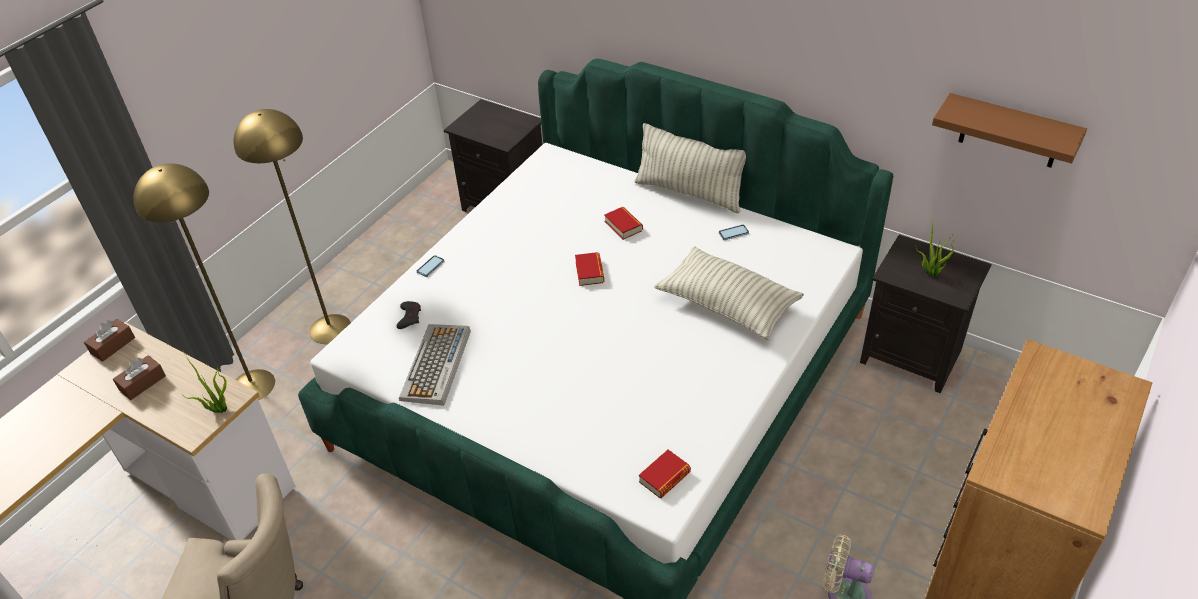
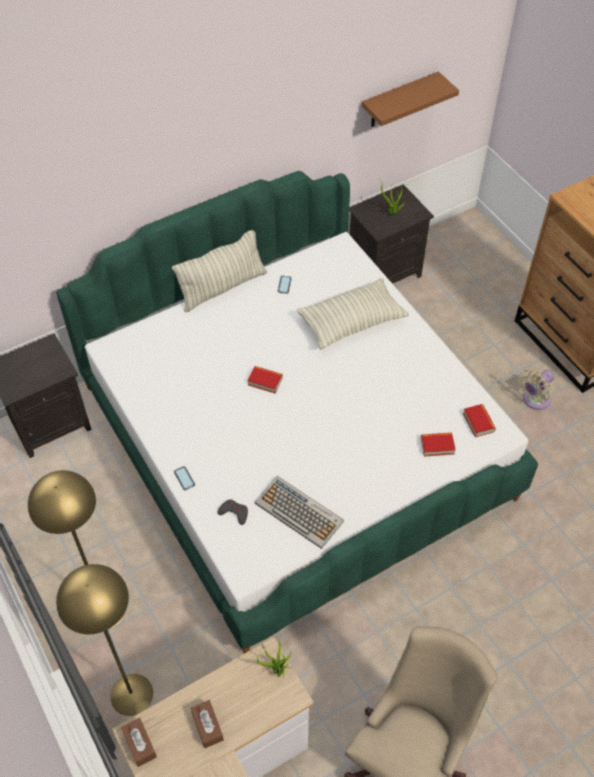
camera: 65 degrees left, 10 degrees up
book [604,207,643,240] -> book moved to [421,432,456,457]

